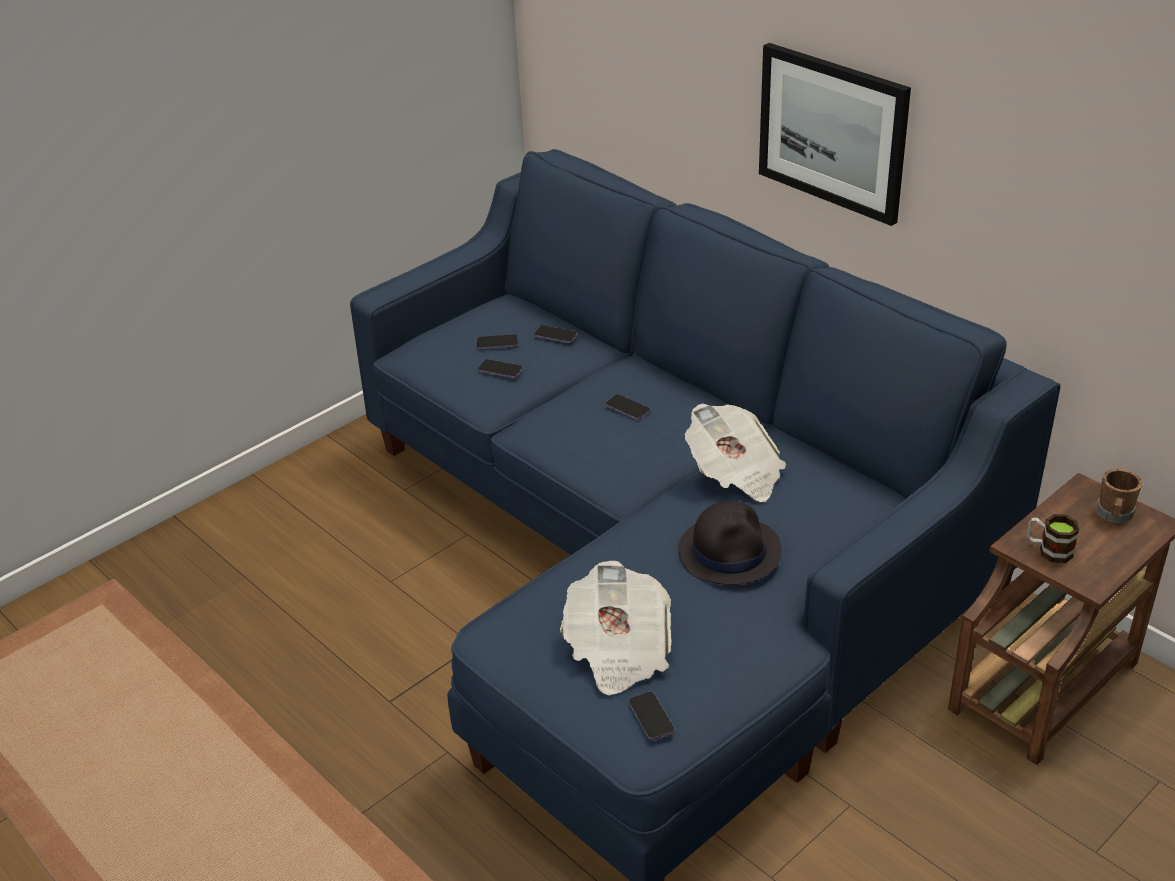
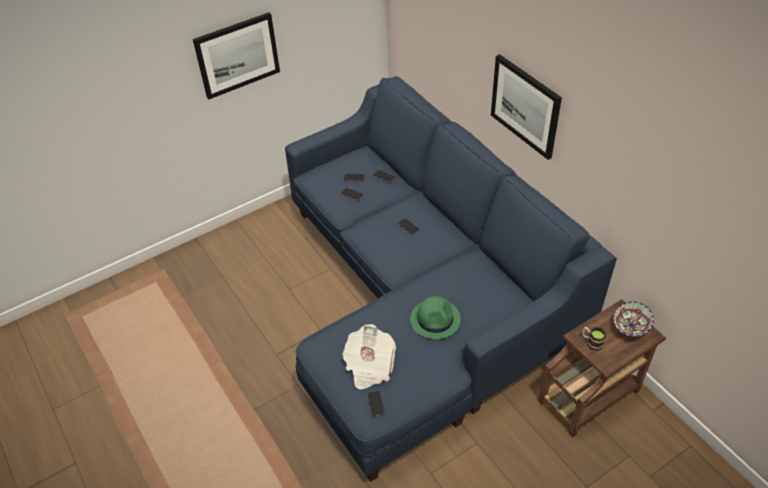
camera: 10 degrees right, 10 degrees up
black hat [678,501,782,585] -> green hat [410,296,461,339]
newspaper [685,404,786,502] -> none
brown mug [1096,469,1143,523] -> bowl [613,302,654,337]
none -> picture [193,12,280,99]

